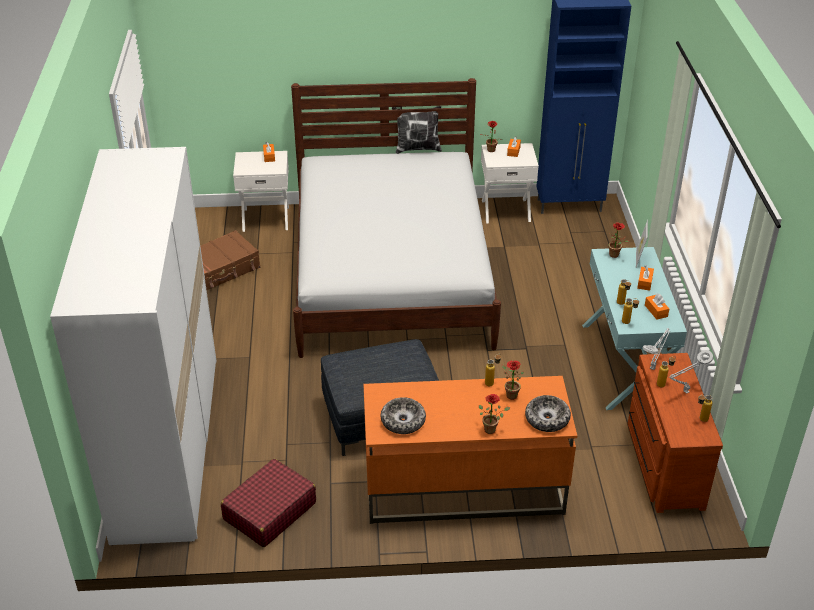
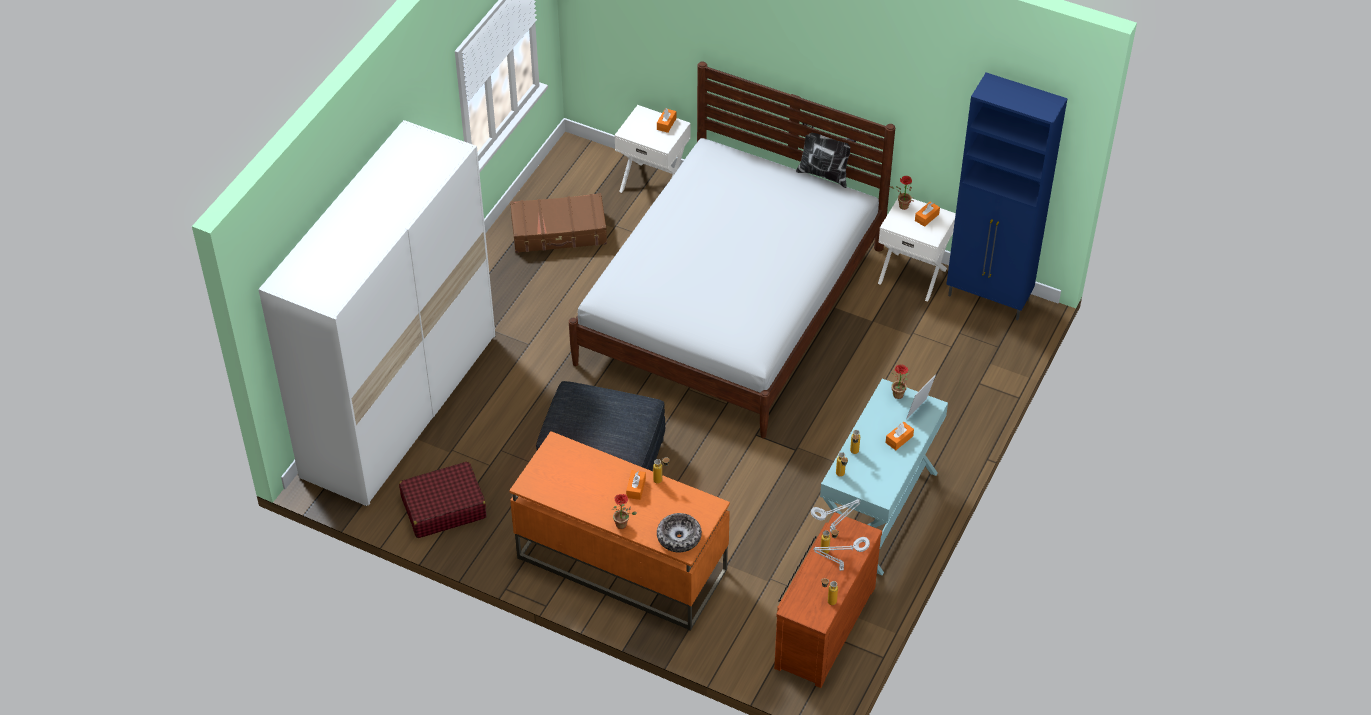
camera: 30 degrees right, 10 degrees up
bowl [381,397,426,434] -> none
potted plant [502,360,524,400] -> none
orange tissue box [645,293,669,320] -> orange tissue box moved to [626,470,646,500]

